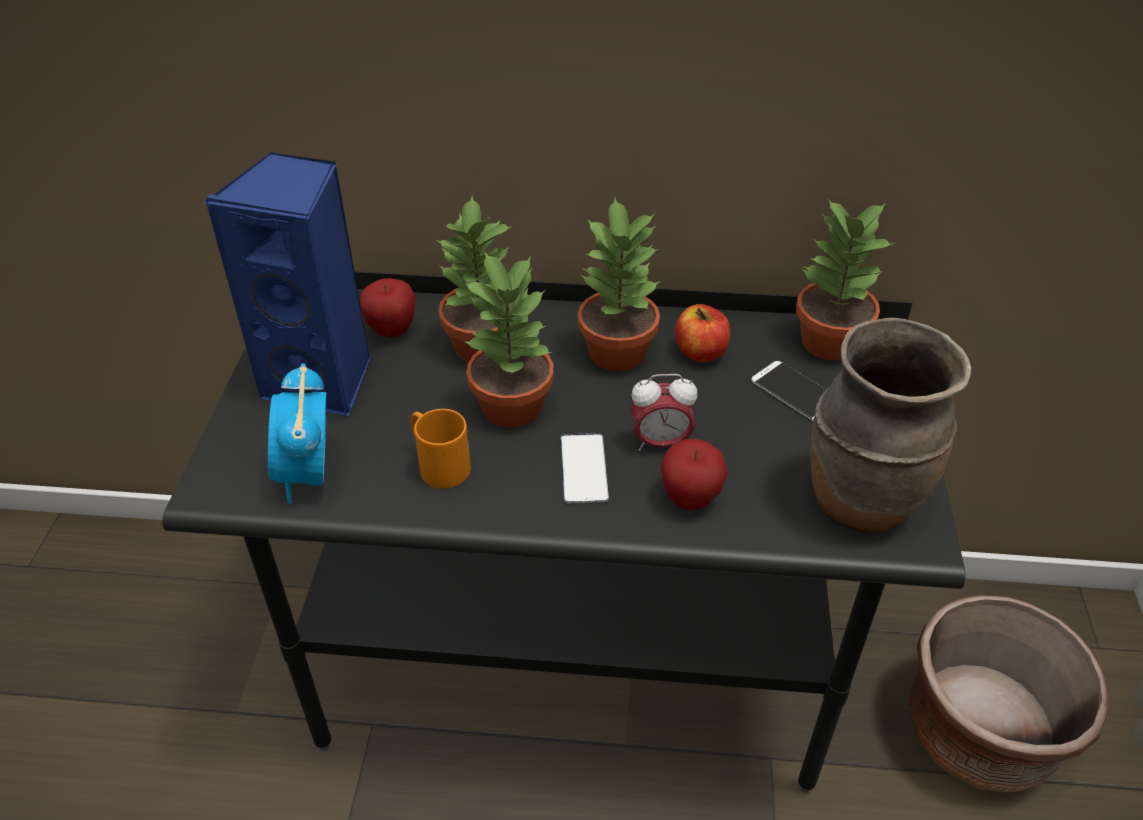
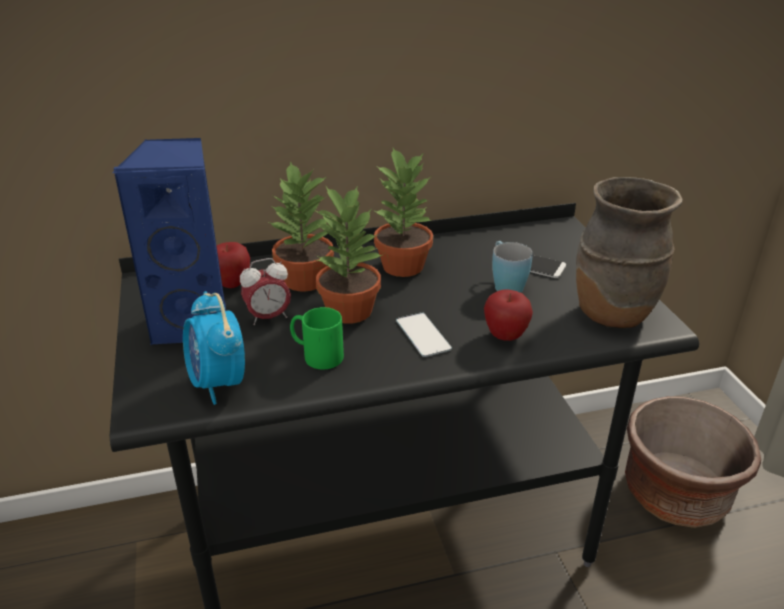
camera: 20 degrees left, 10 degrees down
orange mug [411,409,471,489] -> green mug [290,307,344,369]
alarm clock [631,374,698,451] -> alarm clock moved to [240,258,291,325]
apple [675,304,730,362] -> none
potted plant [796,199,894,361] -> none
none -> blue mug [492,241,533,293]

